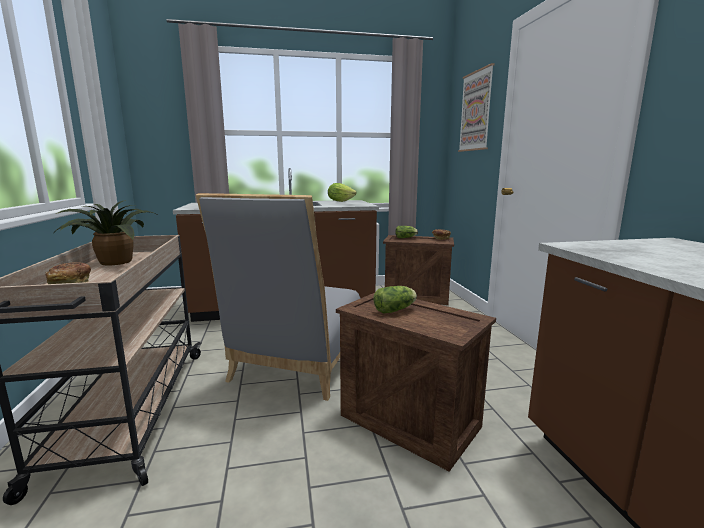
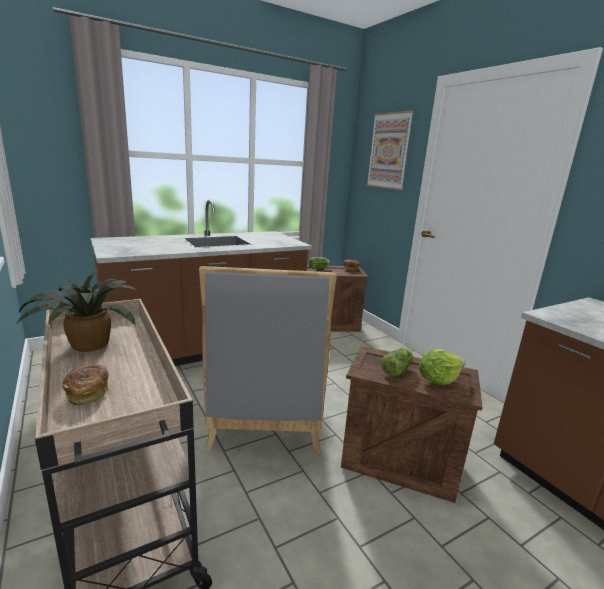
camera: 20 degrees left, 5 degrees up
lettuce [328,183,357,202] -> lettuce moved to [419,349,465,385]

